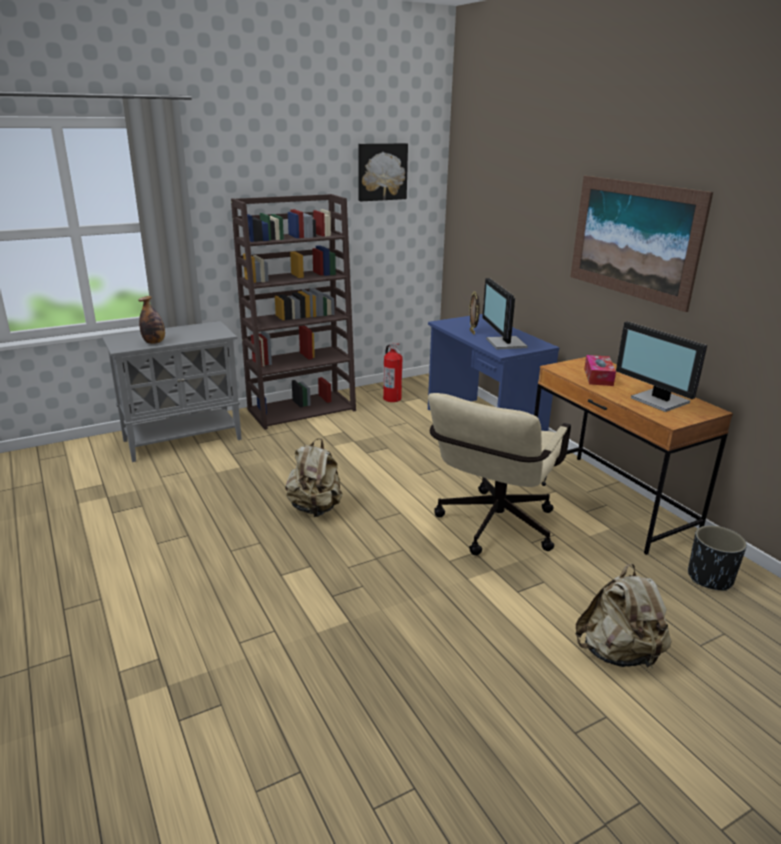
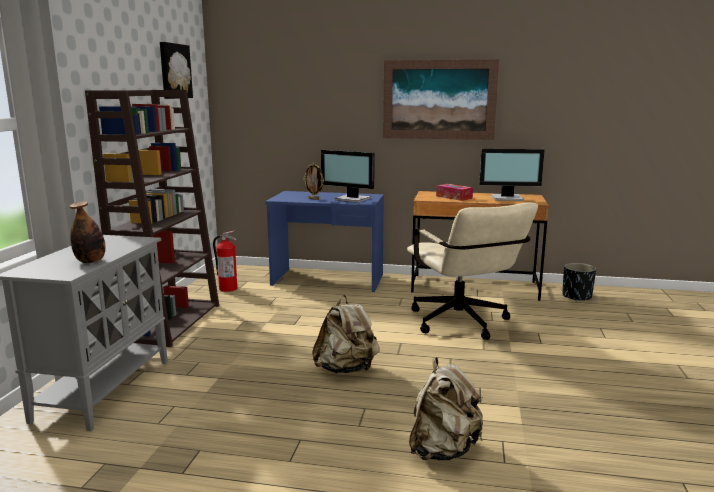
camera: 50 degrees left, 10 degrees down
beige backpack [576,564,671,670] -> beige backpack moved to [409,357,483,461]

